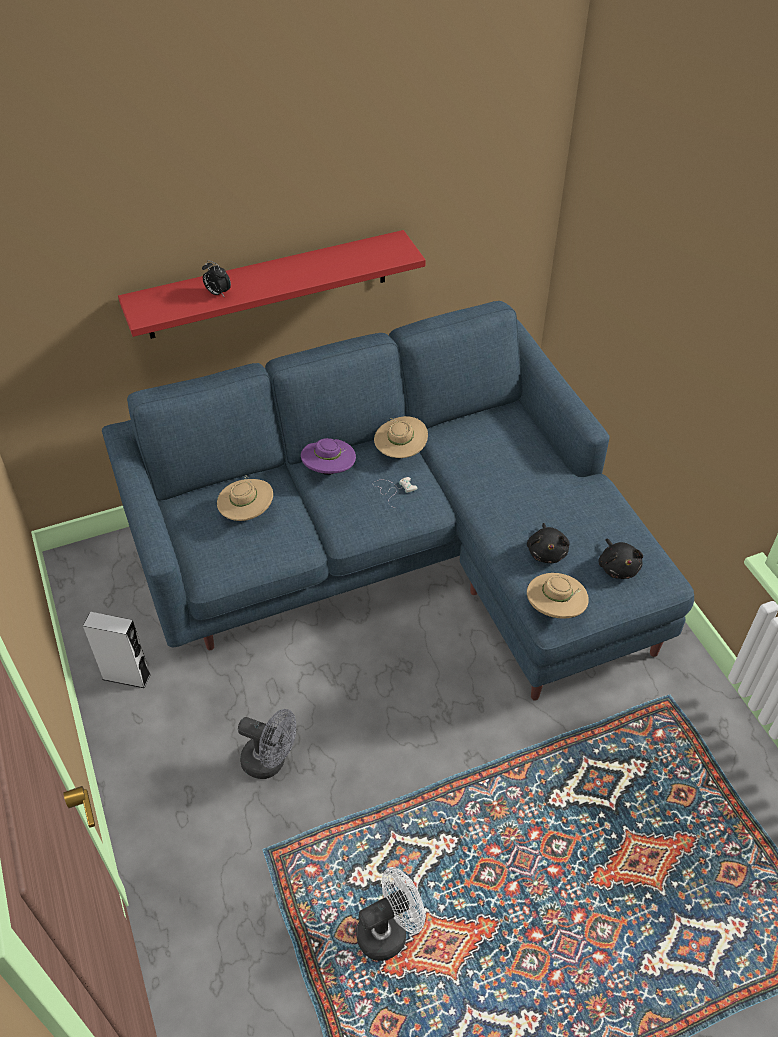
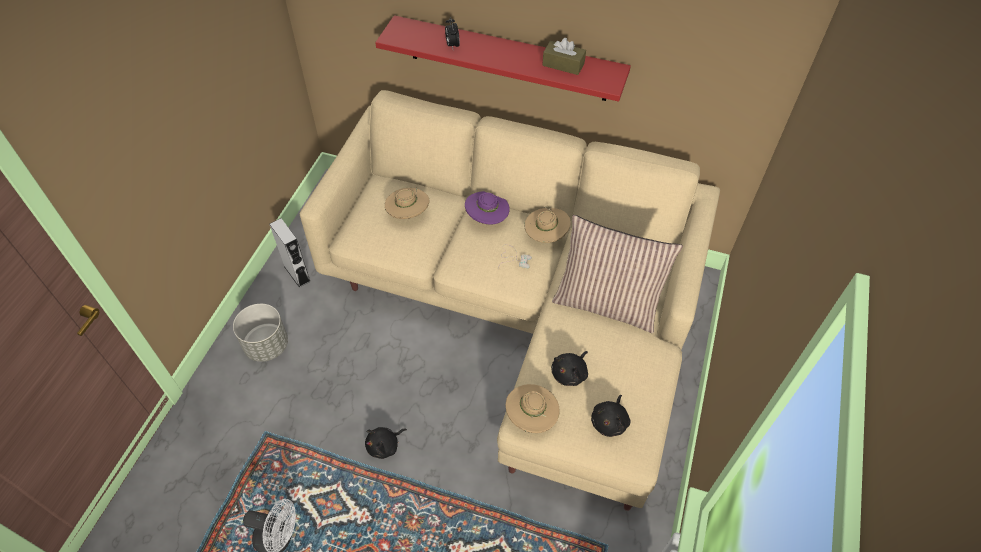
camera: 40 degrees right, 5 degrees up
blue sofa [102,301,694,700] -> beige sofa [300,90,720,511]
grey fan [238,709,296,779] -> none
none -> grey planter [233,304,288,362]
none -> black plush toy [365,427,407,459]
none -> brown tissue box [542,38,586,75]
none -> pillow [552,215,683,333]

